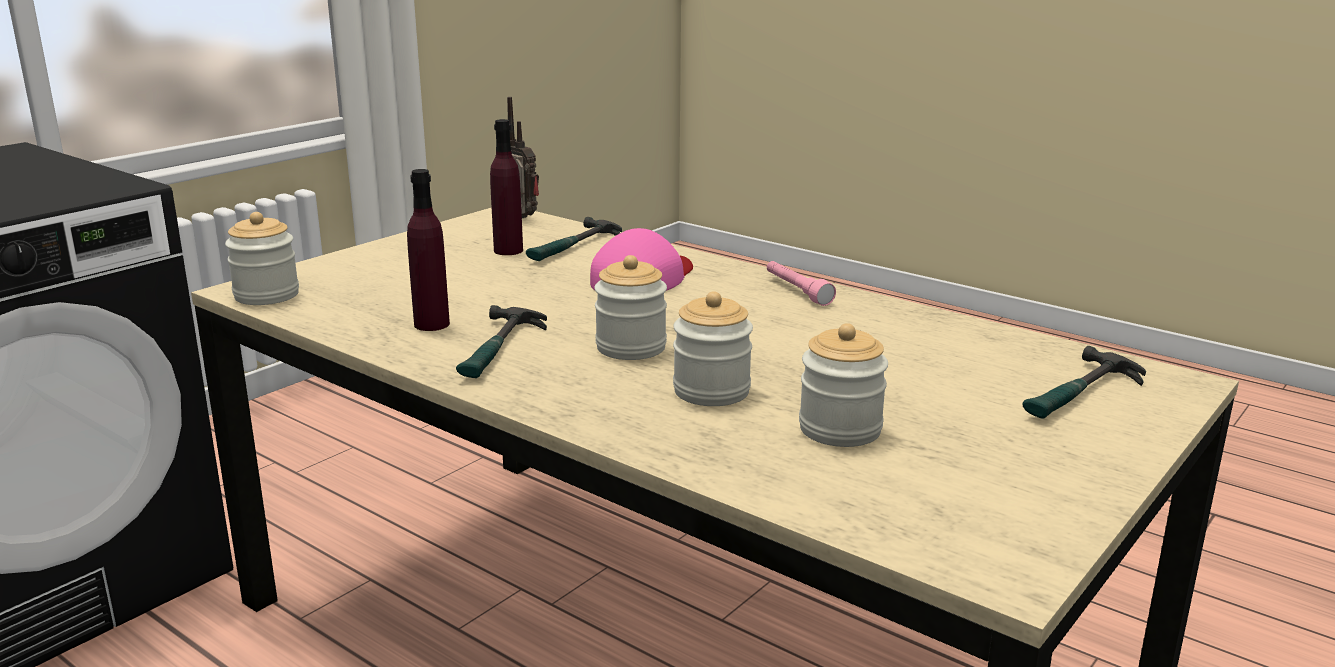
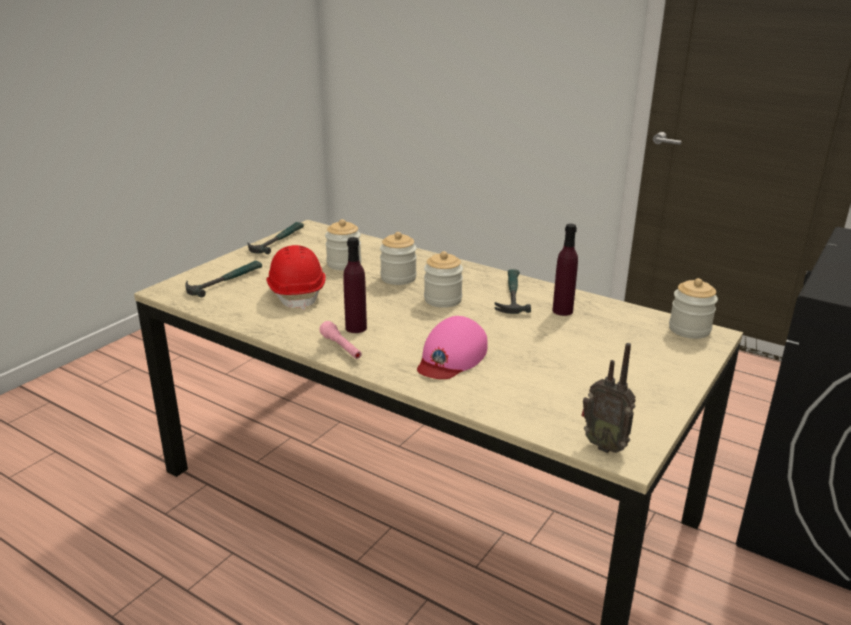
camera: 175 degrees right, 5 degrees up
purple bottle [490,119,523,255] -> purple bottle moved to [343,237,367,333]
hammer [526,217,622,261] -> hammer moved to [247,222,304,254]
none -> red hard hat [266,245,326,310]

